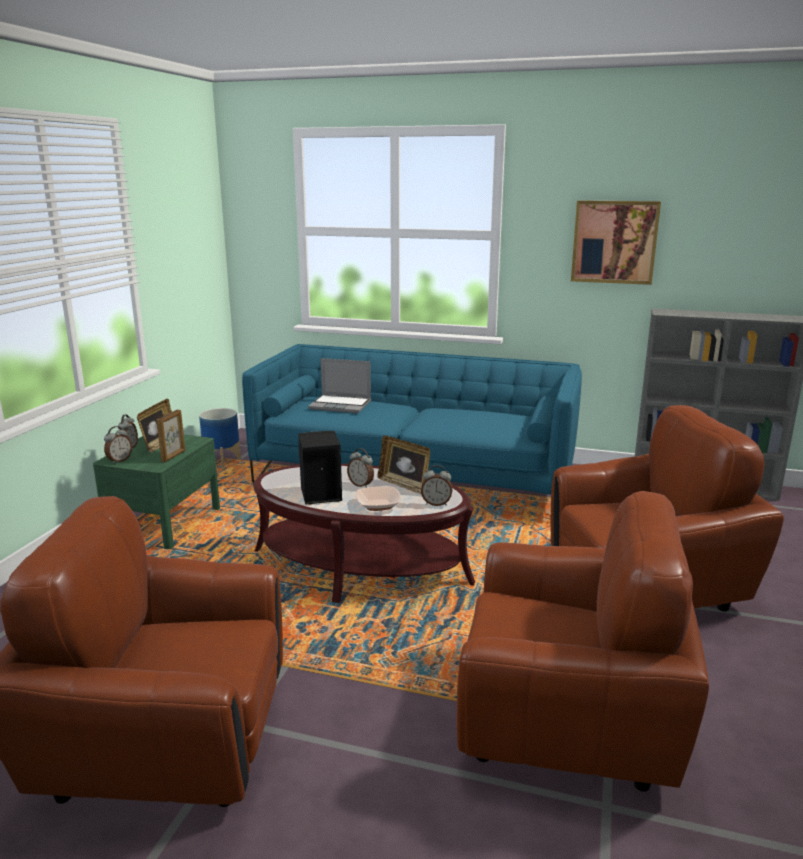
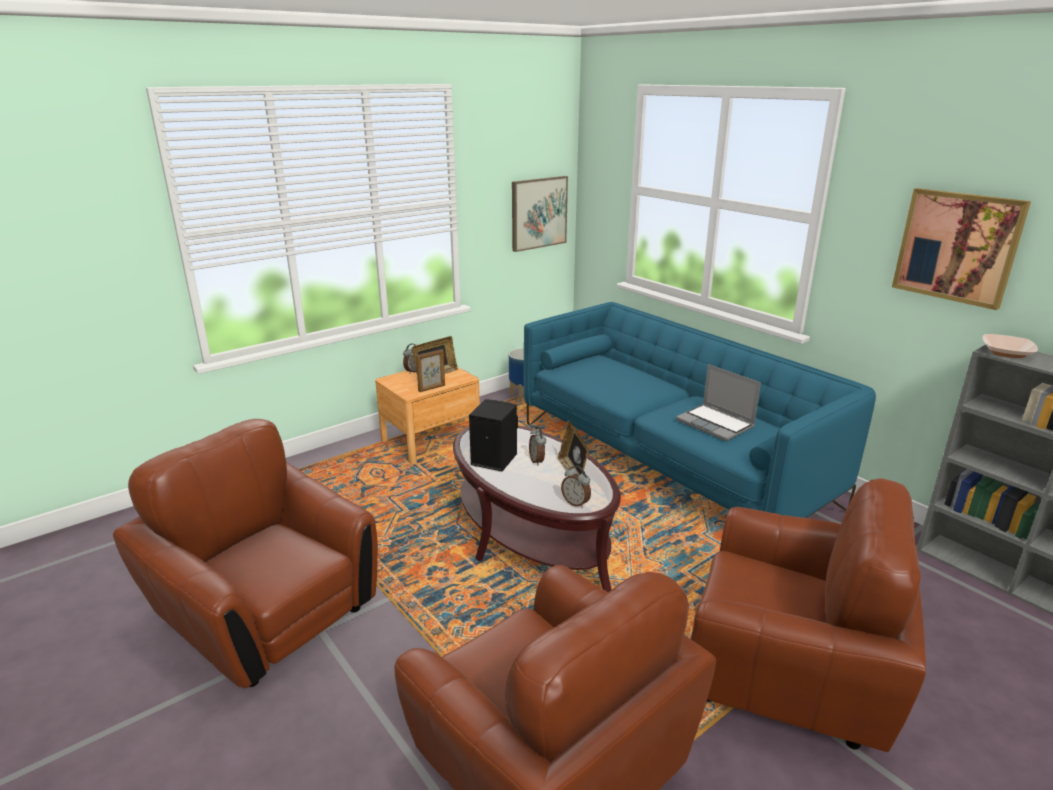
camera: 35 degrees right, 5 degrees up
green nightstand [93,435,220,549] -> brown nightstand [375,367,480,465]
alarm clock [104,426,132,464] -> none
laptop [308,358,371,413] -> laptop moved to [676,364,761,441]
bowl [356,486,401,511] -> bowl moved to [982,334,1038,358]
none -> picture [512,176,568,252]

